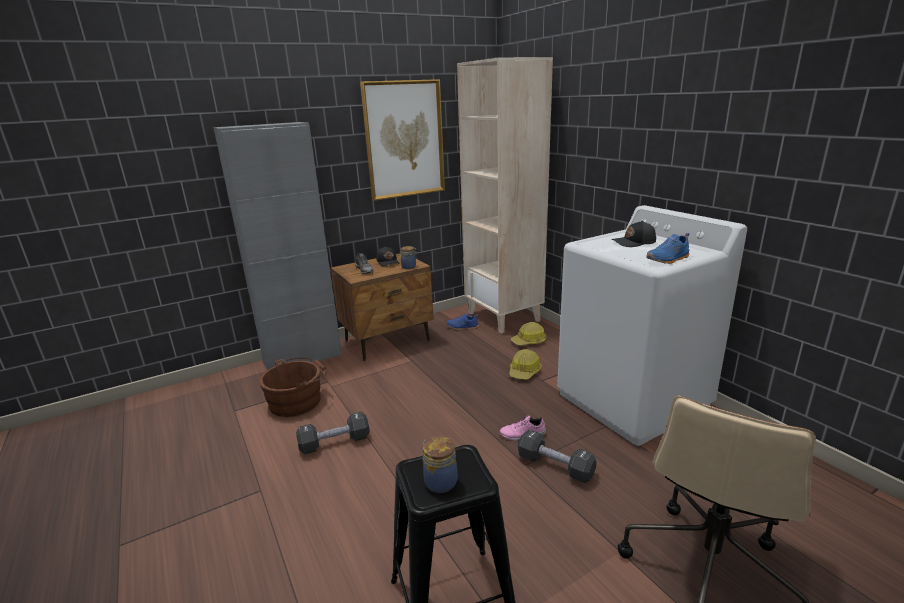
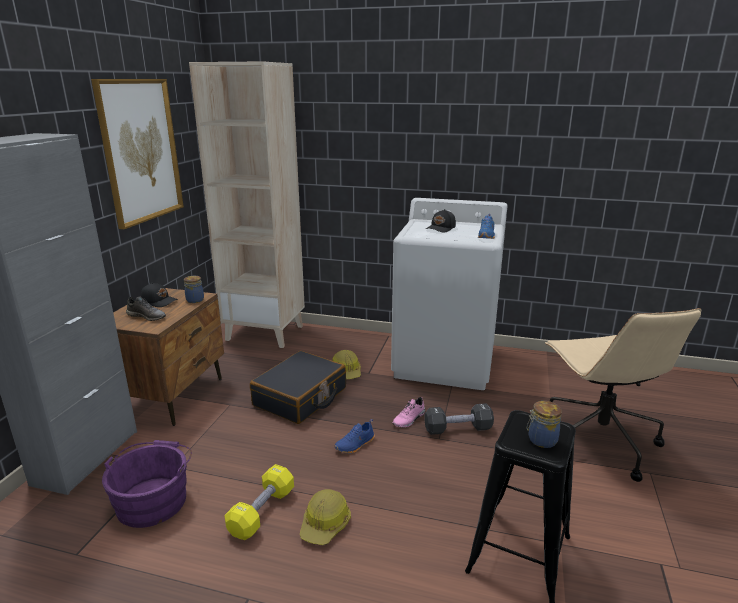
camera: 45 degrees left, 0 degrees up
brown bucket [259,357,326,417] -> purple bucket [102,440,192,528]
black dumbbell [296,412,370,454] -> yellow dumbbell [224,464,294,540]
blue shoe [447,313,479,330] -> blue shoe moved to [335,419,374,454]
hard hat [510,322,547,346] -> hard hat moved to [300,489,351,545]
none -> black suitcase [250,351,346,424]

